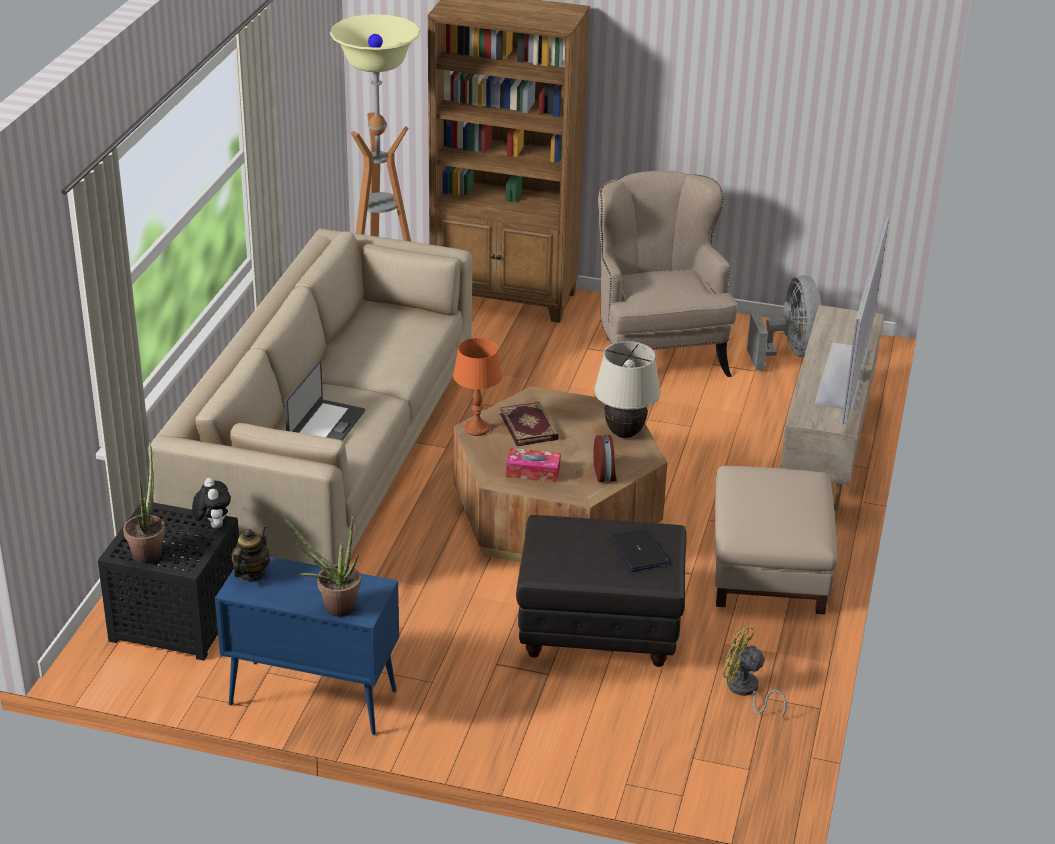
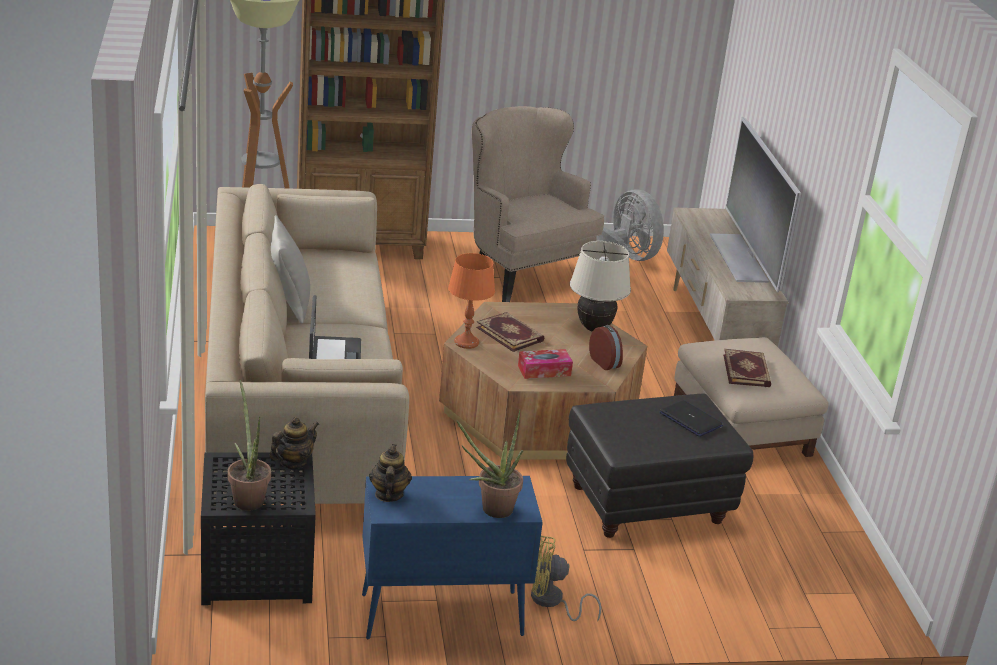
camera: 25 degrees left, 5 degrees down
plush toy [192,478,231,528] -> teapot [269,417,319,469]
yellow fan [723,624,786,719] -> yellow fan moved to [531,536,601,621]
none -> grey pillow [271,215,310,324]
none -> book [723,349,771,387]

